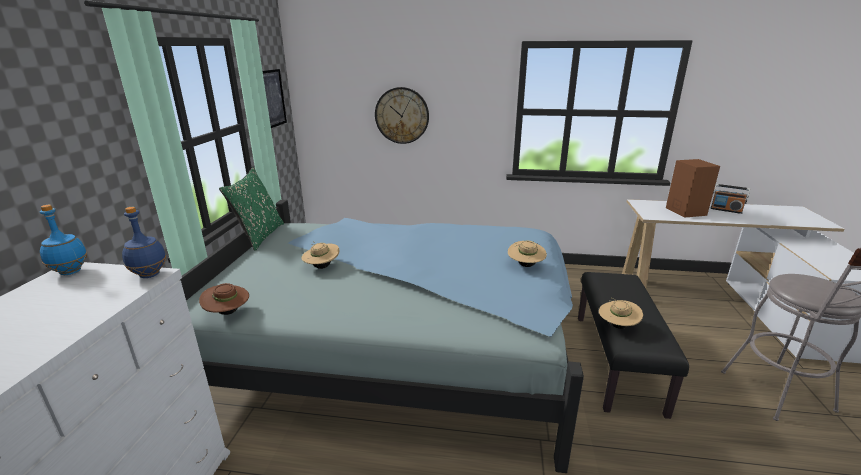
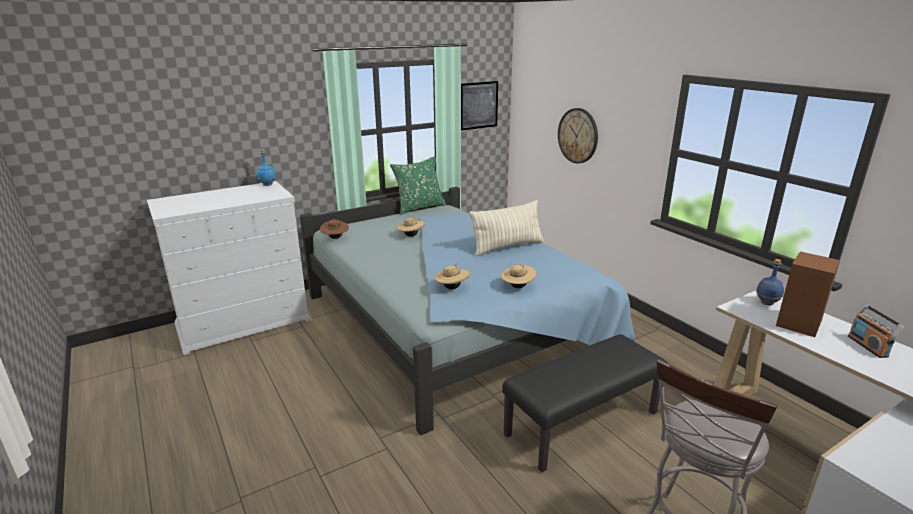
camera: 50 degrees right, 0 degrees up
blue bottle [122,207,166,278] -> blue bottle moved to [756,259,784,305]
beige hat [599,298,643,329] -> beige hat moved to [435,265,470,290]
none -> pillow [470,200,544,256]

